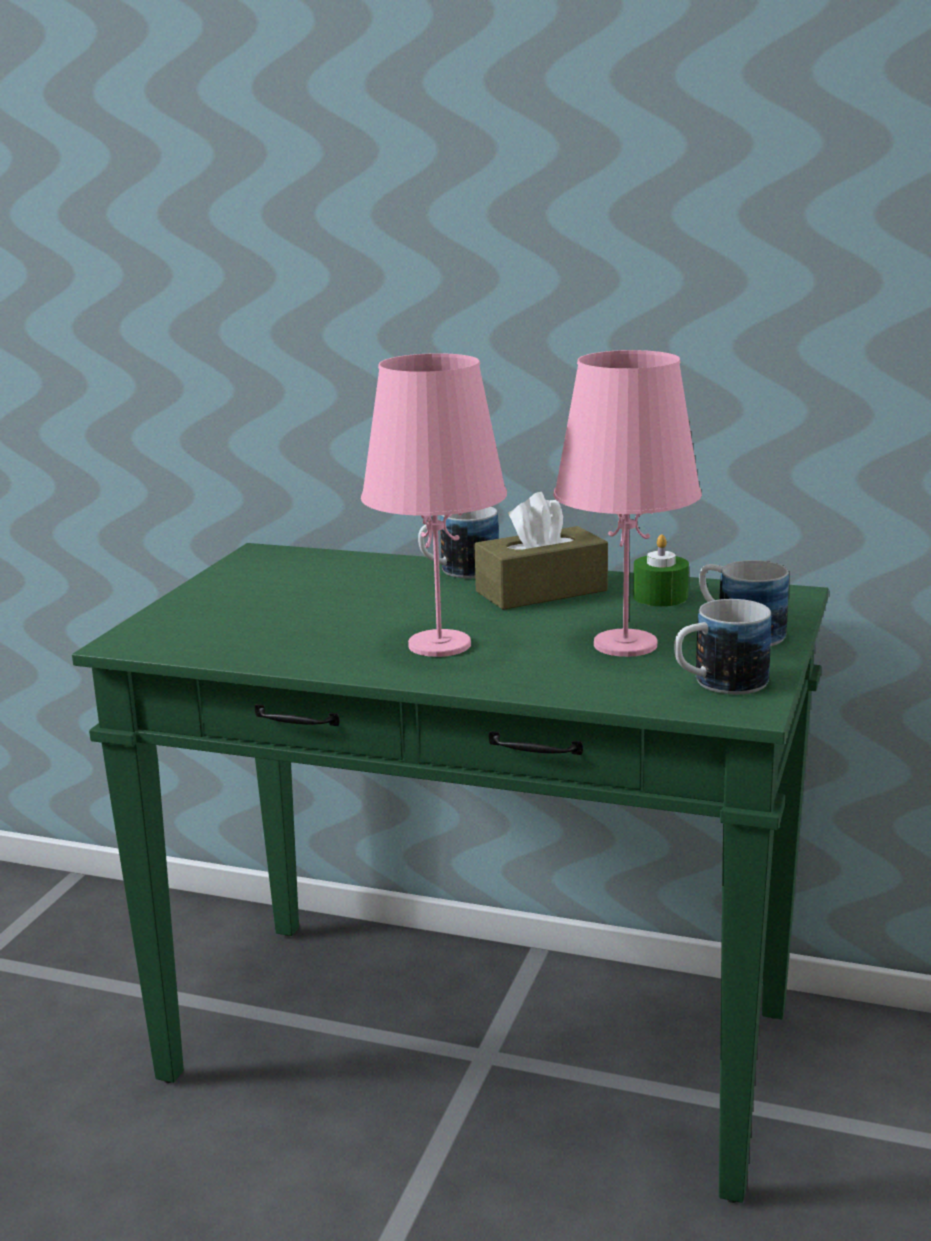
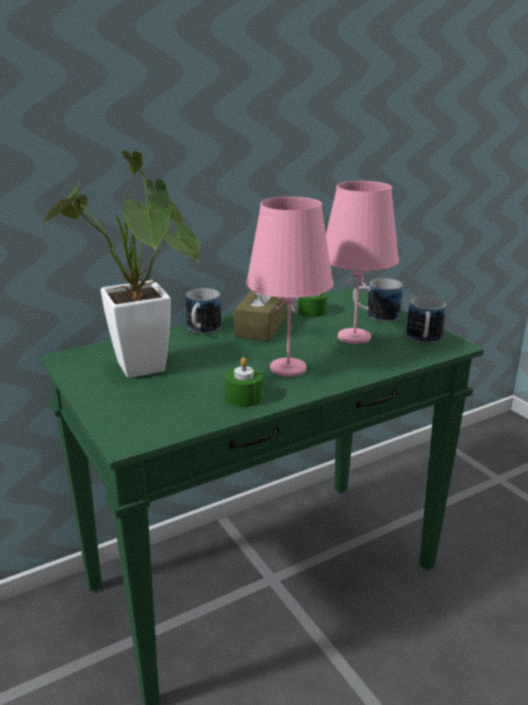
camera: 50 degrees left, 5 degrees up
none -> potted plant [40,150,200,378]
none -> green candle [225,357,263,407]

